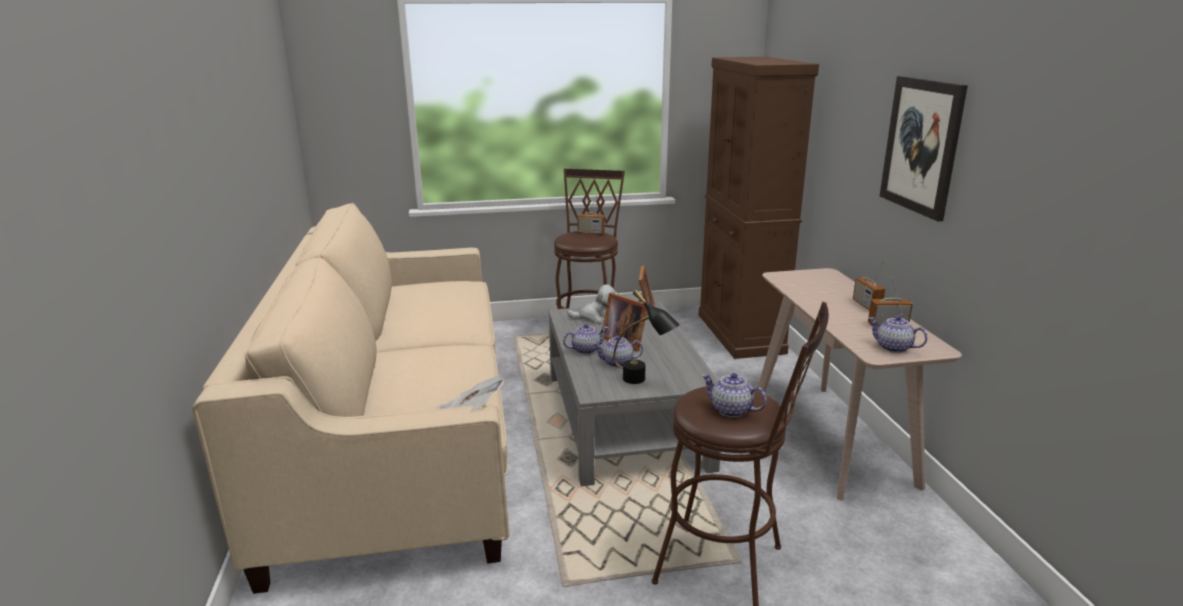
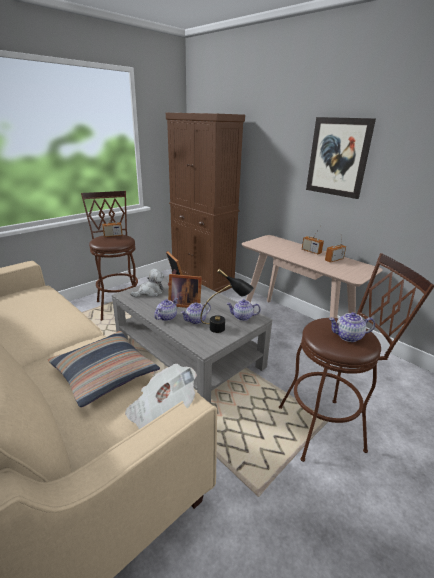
camera: 35 degrees left, 5 degrees up
teapot [868,316,928,353] -> teapot moved to [227,299,261,321]
none -> pillow [48,331,160,407]

